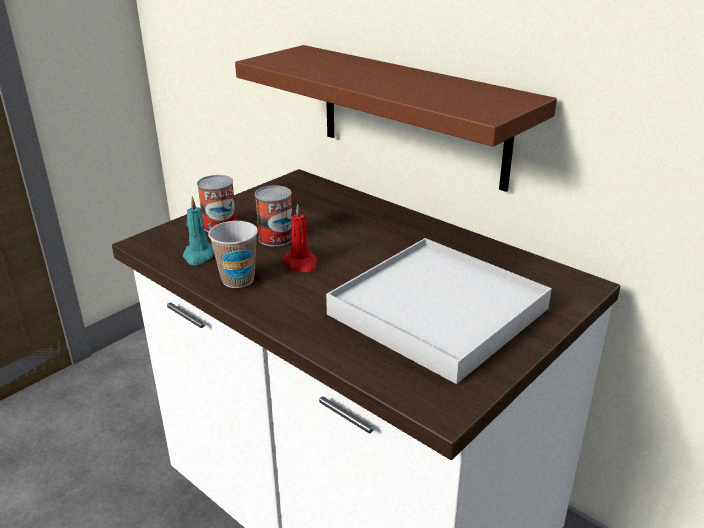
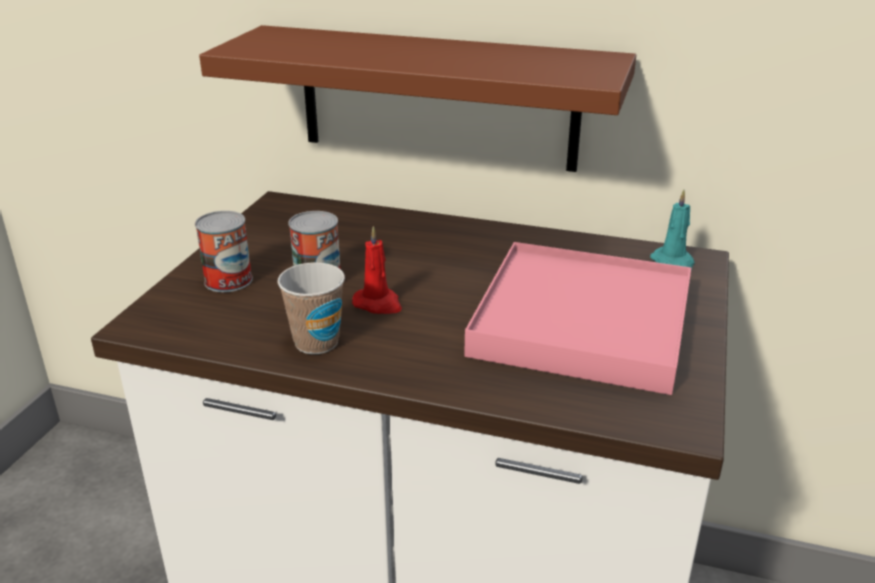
camera: 25 degrees left, 0 degrees up
turquoise candle [183,197,214,265] -> turquoise candle moved to [650,190,695,270]
white tray [326,238,552,384] -> pink tray [464,242,691,395]

